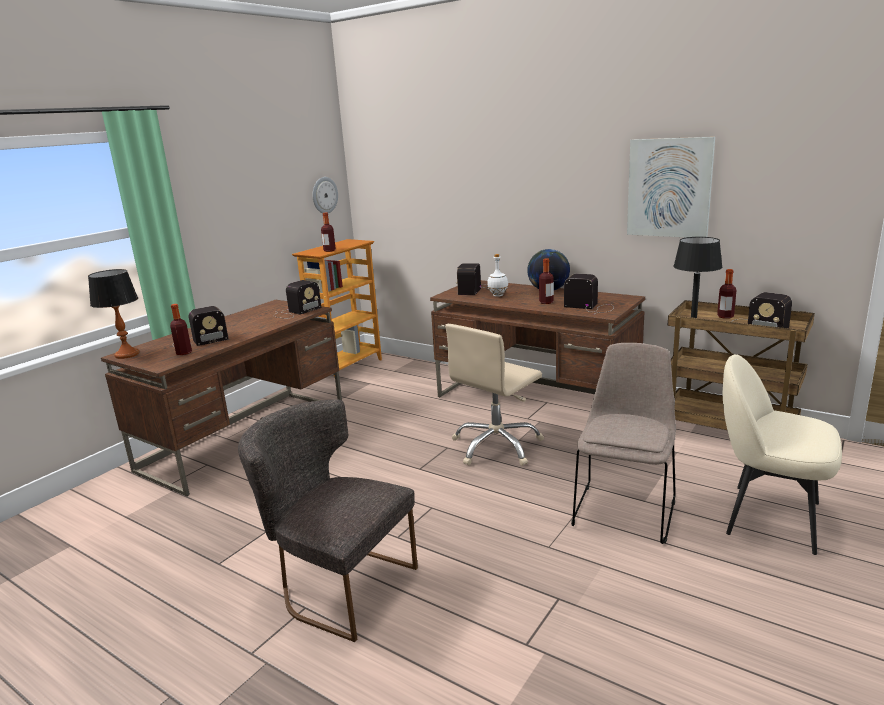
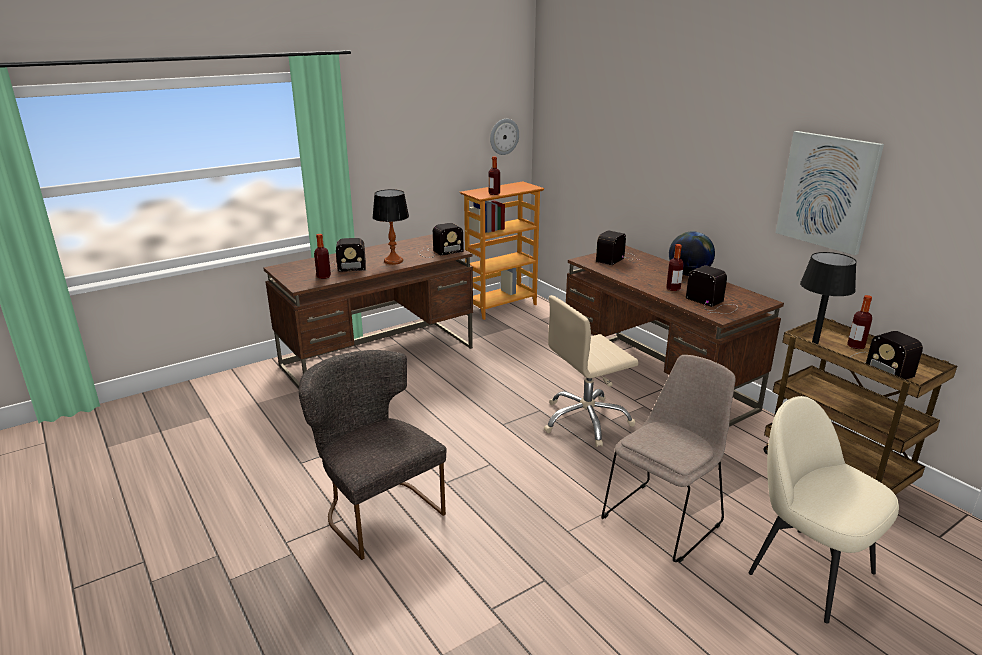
camera: 20 degrees right, 5 degrees up
table lamp [88,269,139,359] -> table lamp moved to [372,189,409,265]
white bottle [487,254,508,297] -> none

